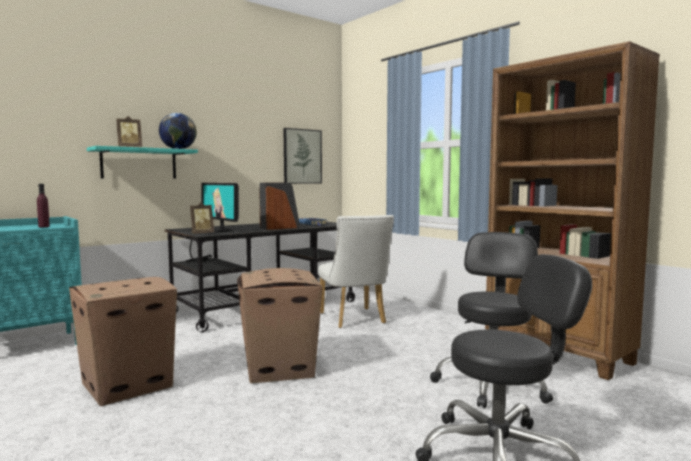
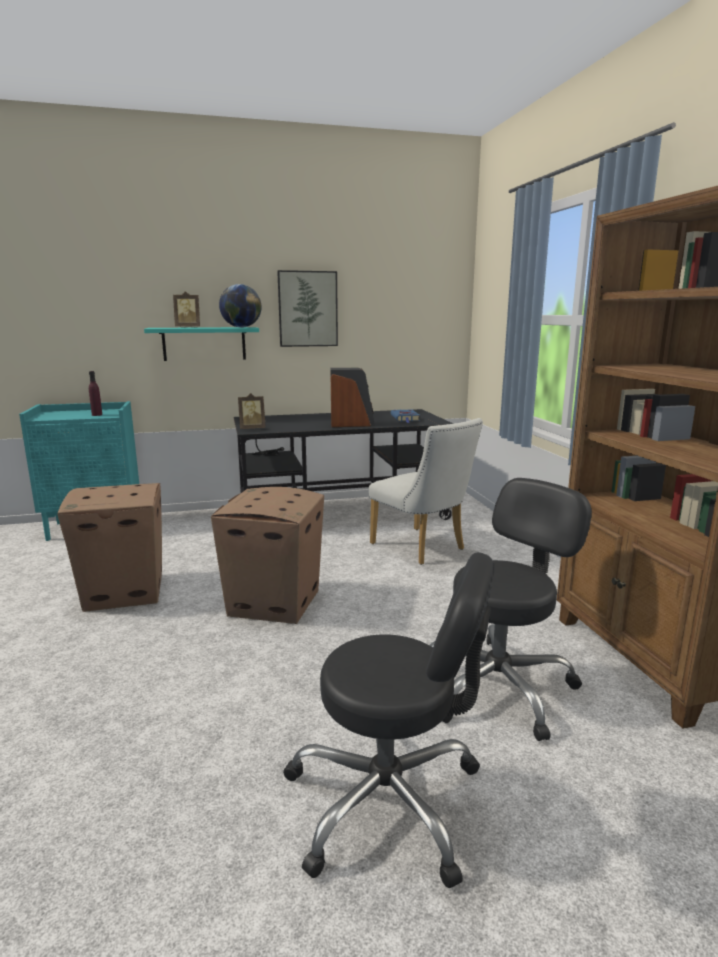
camera: 25 degrees right, 10 degrees up
monitor [202,183,239,232] -> none
picture [284,128,322,184] -> picture moved to [277,270,338,347]
white chair [318,215,394,328] -> white chair turned 45 degrees counterclockwise [369,418,483,565]

